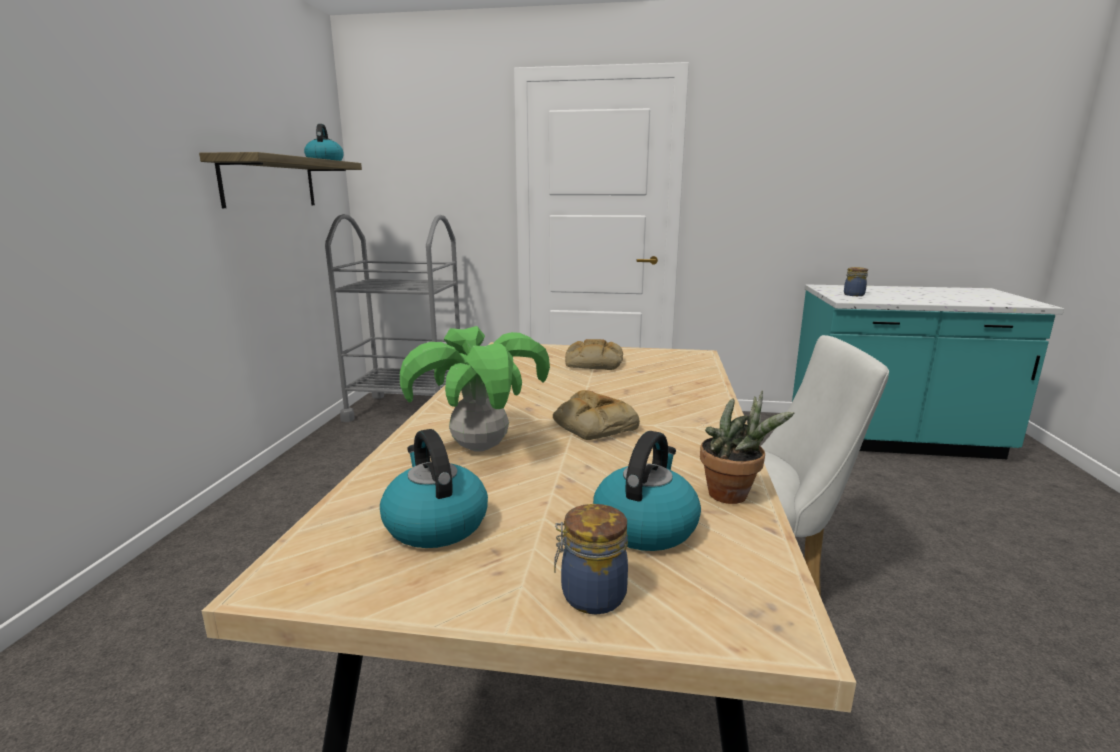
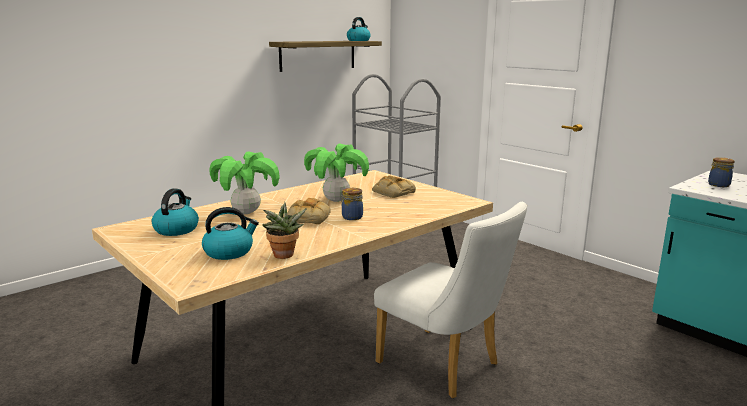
camera: 40 degrees right, 0 degrees up
jar [554,504,628,615] -> jar moved to [341,188,363,220]
none -> potted plant [304,143,369,202]

